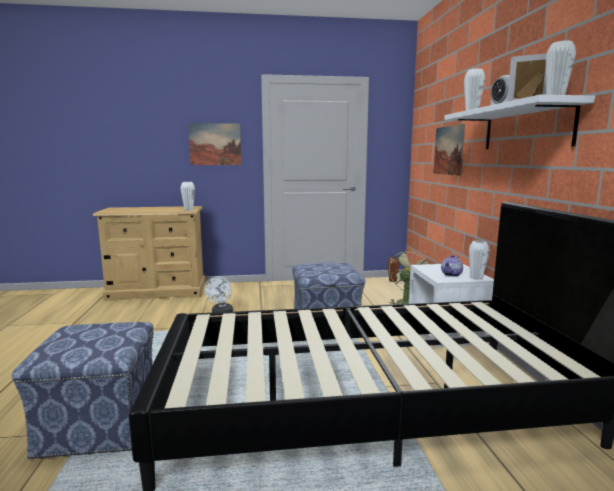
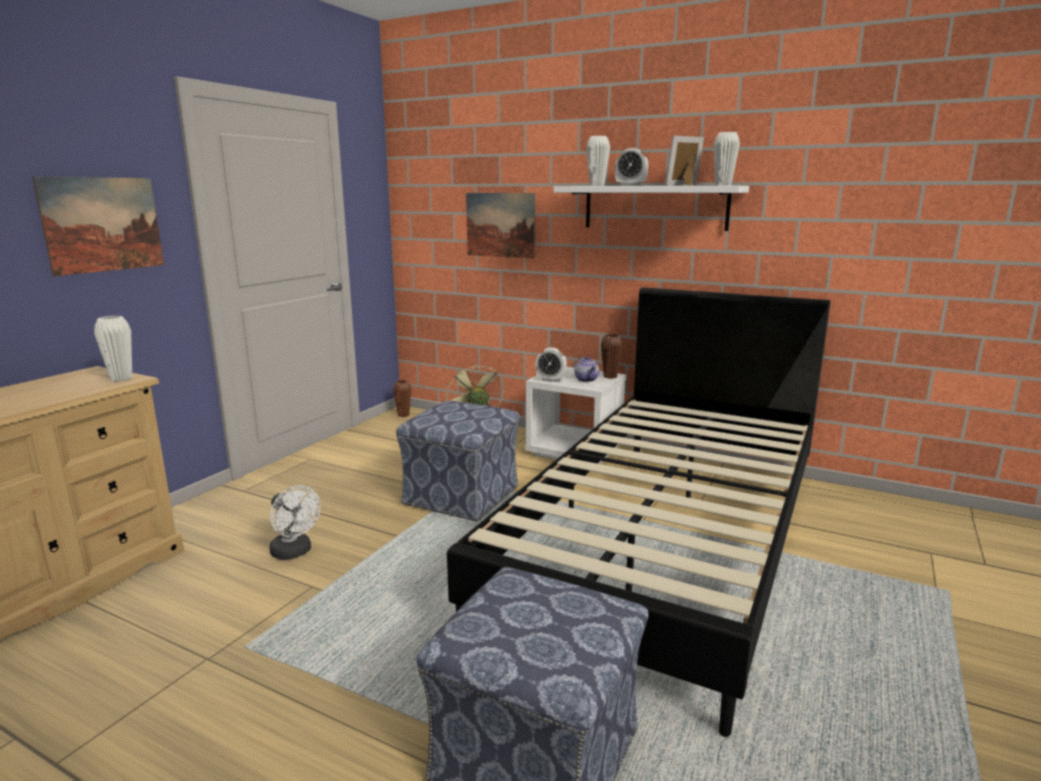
camera: 55 degrees left, 5 degrees up
white vase [469,241,489,280] -> brown vase [601,334,623,379]
none -> alarm clock [536,347,567,382]

